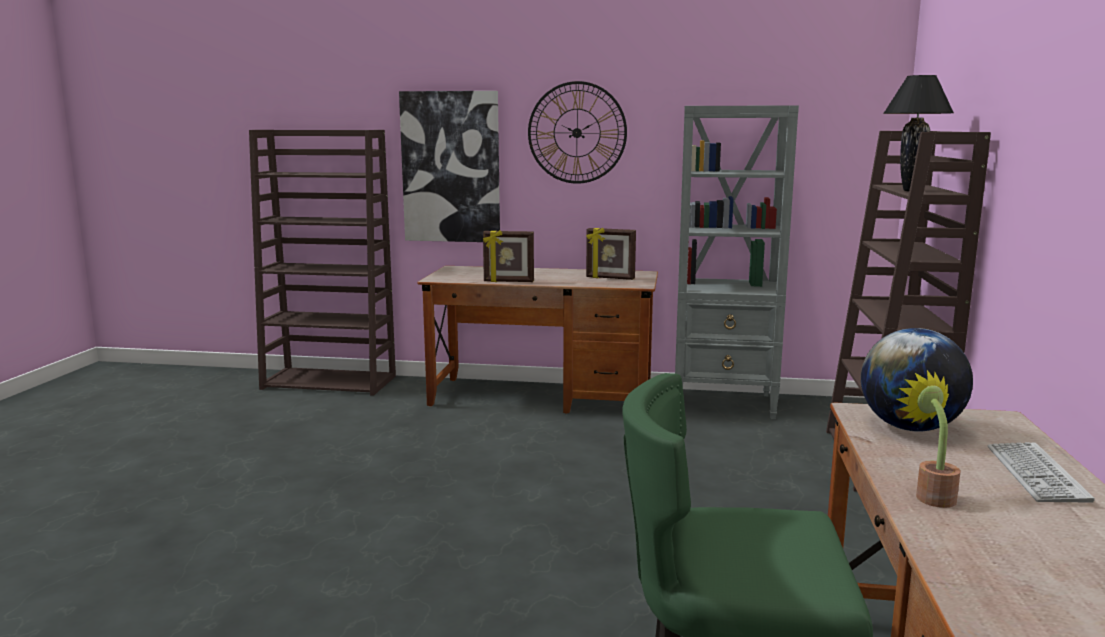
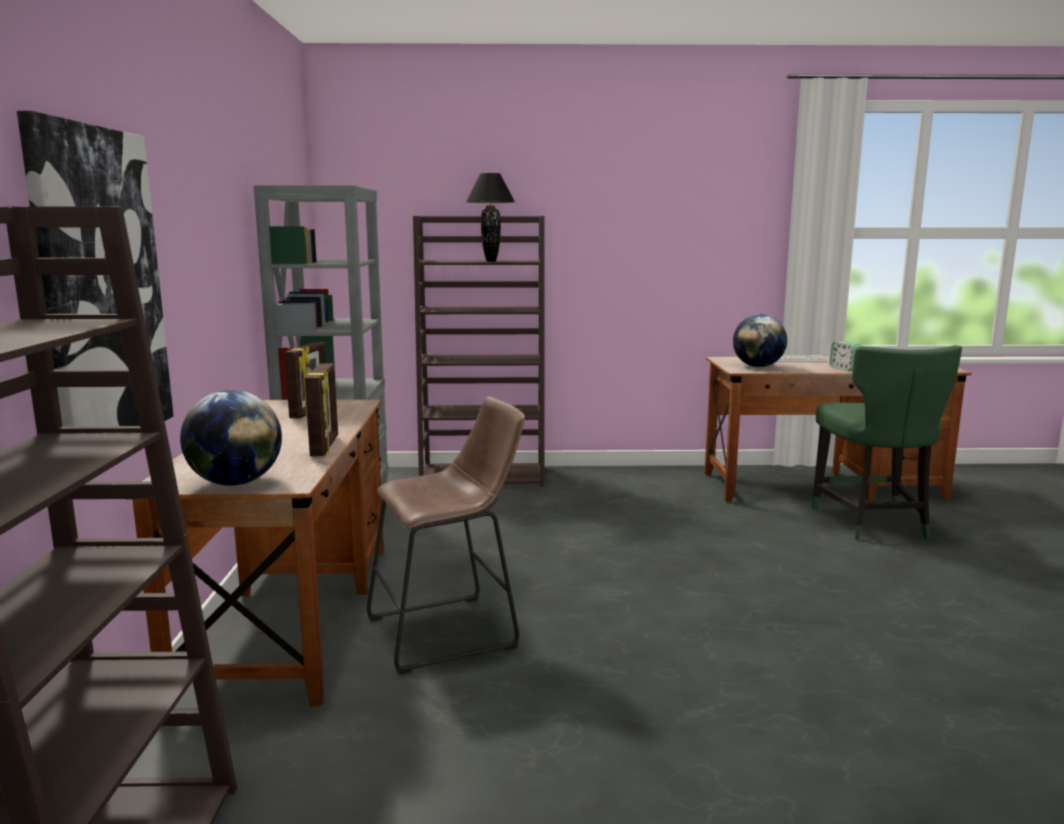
camera: 100 degrees left, 0 degrees up
wall clock [528,81,627,184] -> none
potted plant [896,370,961,508] -> alarm clock [829,342,861,371]
none -> globe [180,390,282,486]
none -> brown stool [367,397,525,675]

